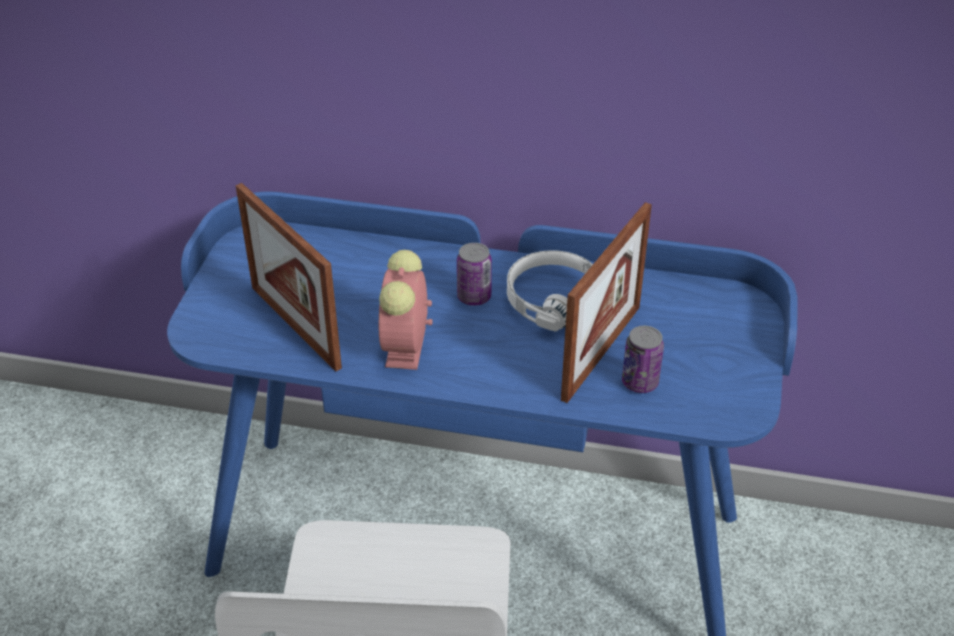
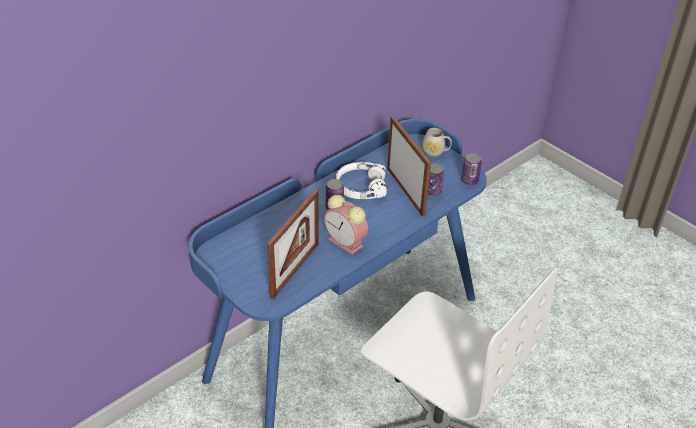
camera: 55 degrees left, 0 degrees up
picture frame [236,183,342,371] -> picture frame turned 60 degrees counterclockwise [267,189,319,299]
none -> white mug [422,128,452,157]
none -> can [461,153,482,185]

